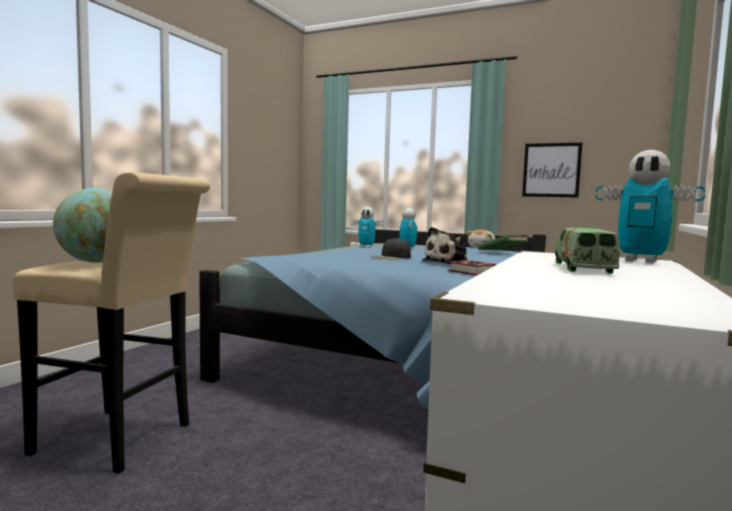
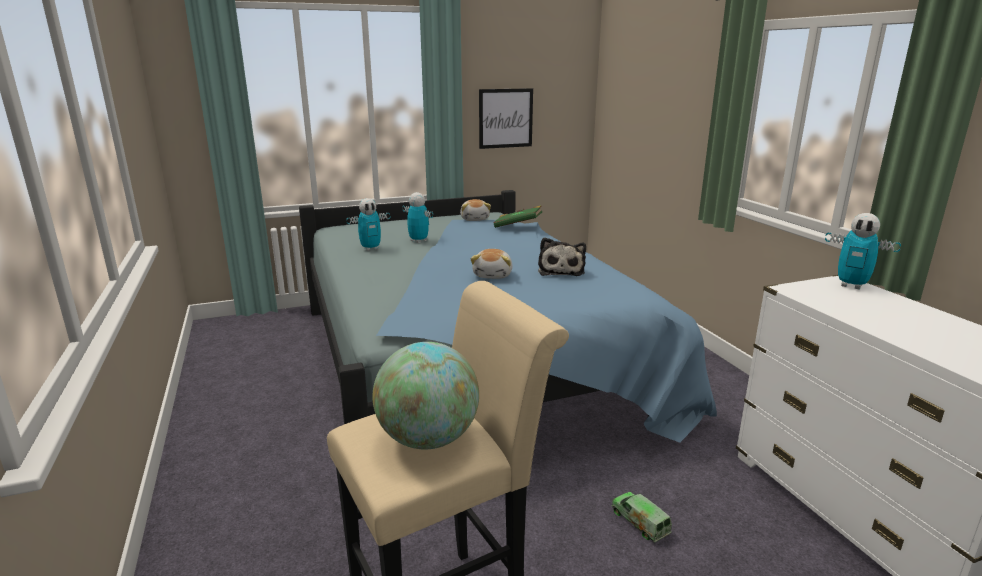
camera: 45 degrees left, 15 degrees up
black cap [370,238,411,259] -> plush toy [470,249,513,279]
book [448,260,496,276] -> none
toy truck [555,228,620,274] -> toy truck moved to [612,492,672,543]
toy robot [596,150,706,263] -> toy robot turned 45 degrees clockwise [825,213,901,290]

